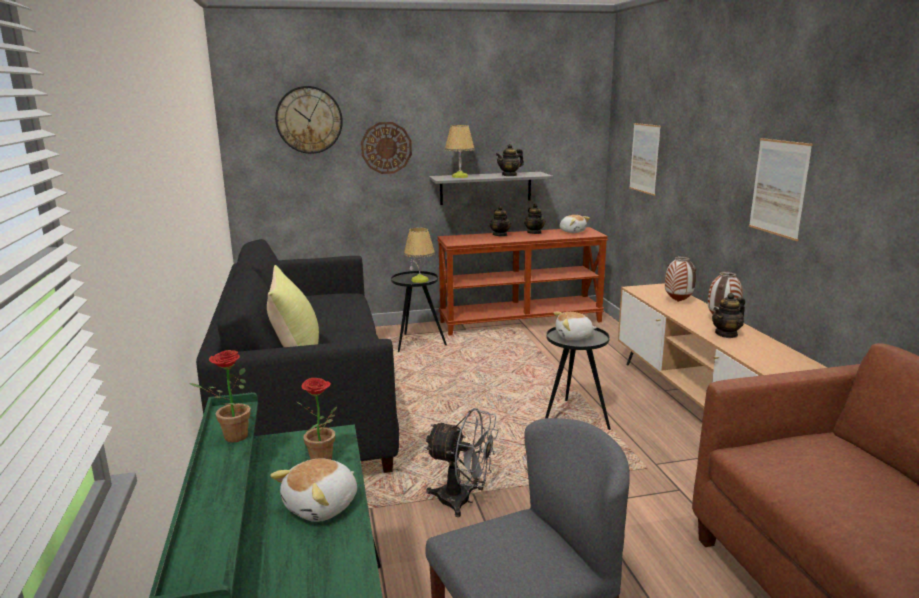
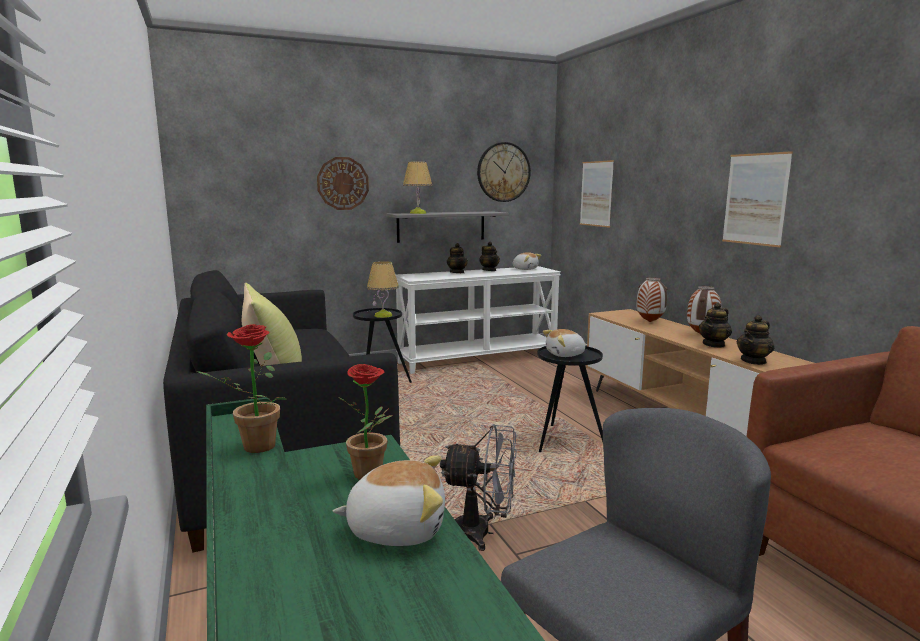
camera: 10 degrees left, 5 degrees down
plush toy [270,458,357,522] -> plush toy turned 120 degrees counterclockwise [333,456,445,546]
wall clock [275,86,343,154] -> wall clock moved to [477,142,531,202]
brown console table [437,227,608,335] -> white console table [396,266,561,374]
teapot [496,144,524,176] -> teapot moved to [736,315,774,365]

